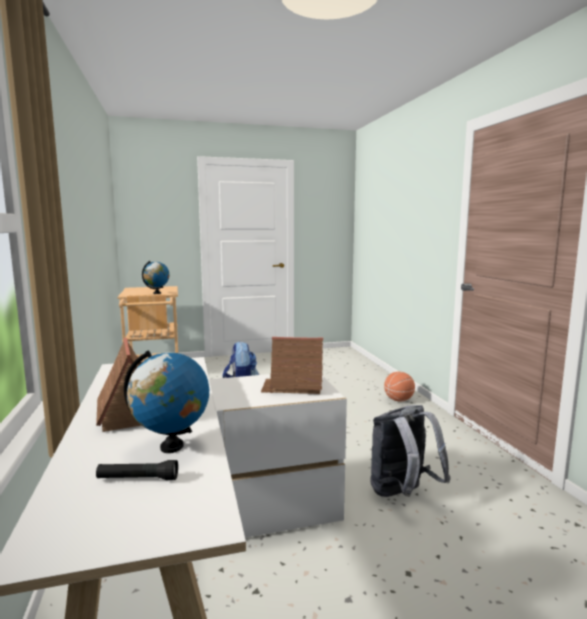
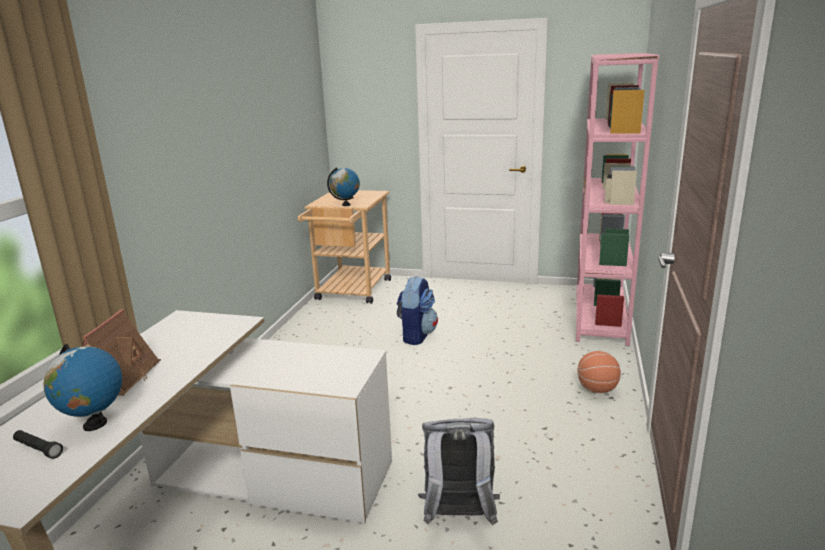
camera: 30 degrees right, 10 degrees up
toy house [261,337,323,394] -> none
none -> pink bookcase [576,53,659,346]

